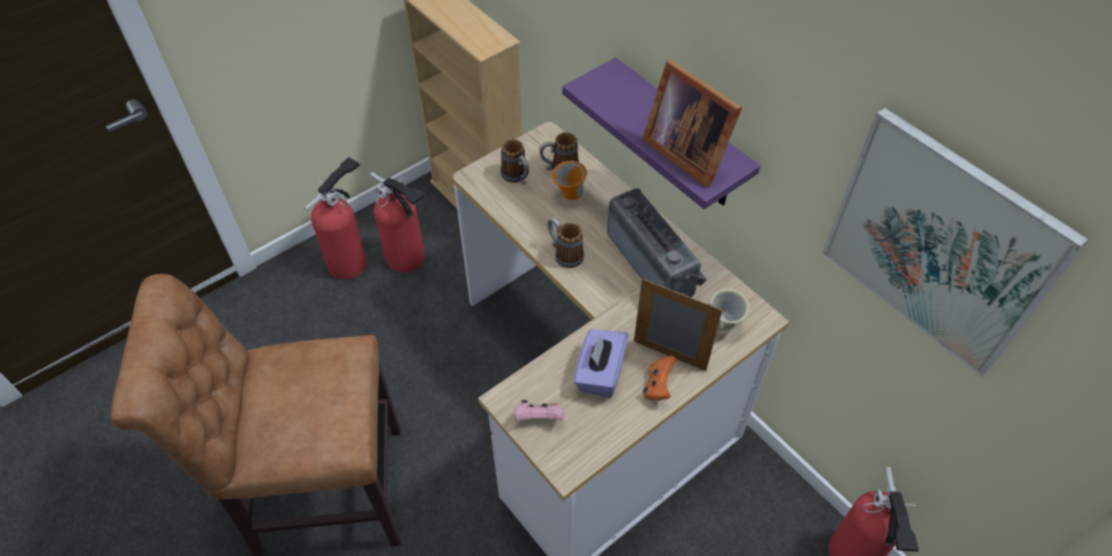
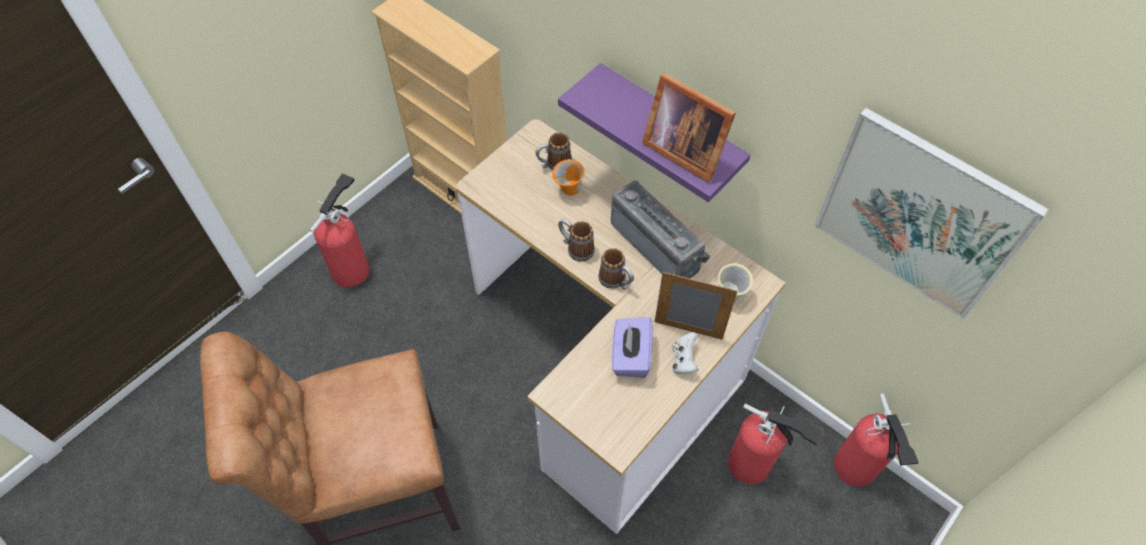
camera: 10 degrees left, 5 degrees up
fire extinguisher [370,172,425,272] -> fire extinguisher moved to [728,403,823,484]
mug [500,139,529,184] -> mug moved to [598,248,634,290]
pink game controller [514,400,564,421] -> none
orange game controller [643,356,677,401] -> white game controller [672,332,699,374]

